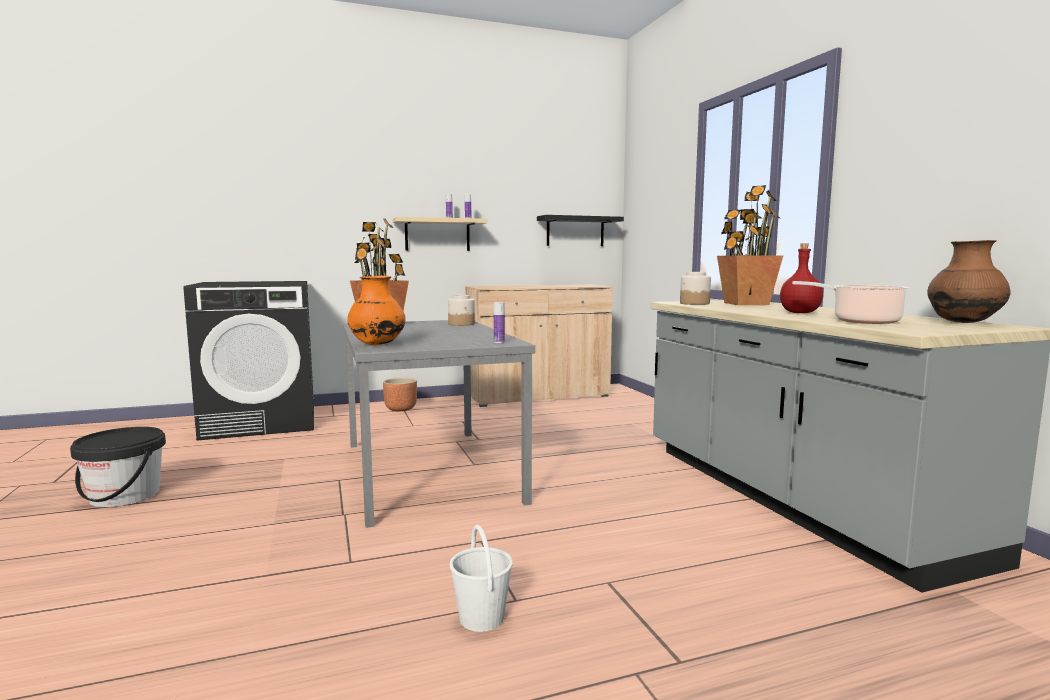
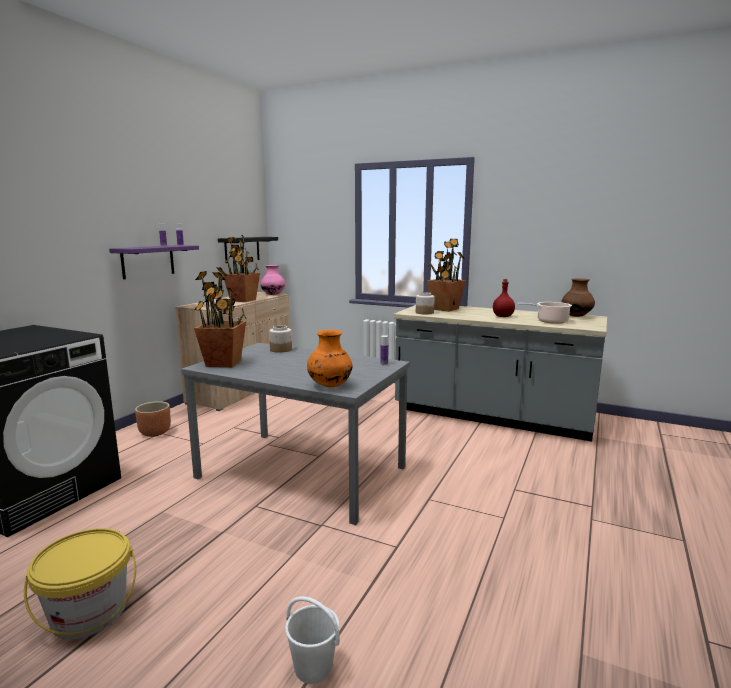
camera: 45 degrees left, 5 degrees up
black bucket [70,427,166,507] -> yellow bucket [24,528,136,639]
beige shelf [393,217,488,251] -> purple shelf [109,245,199,279]
white bucket [450,525,513,632] -> white bucket moved to [285,596,340,684]
none -> potted plant [223,235,260,302]
none -> pink vase [260,265,285,295]

